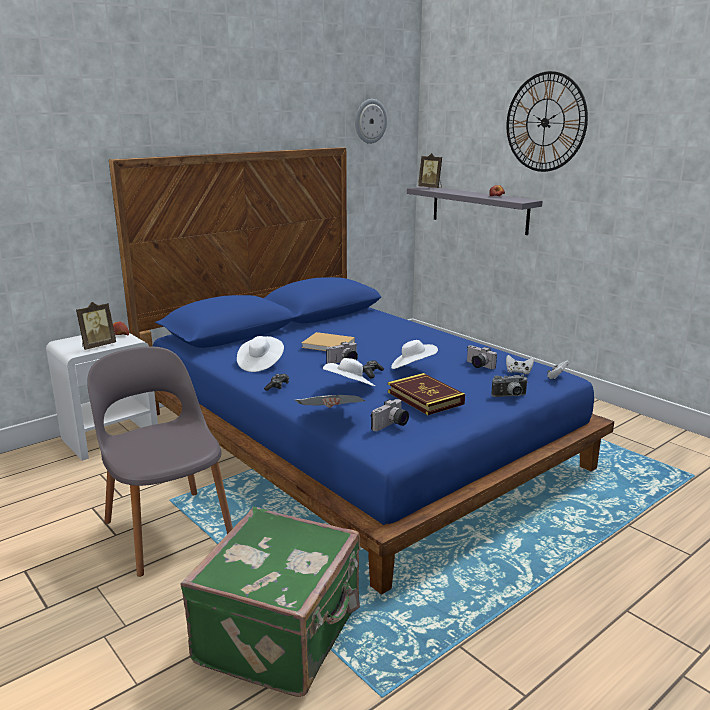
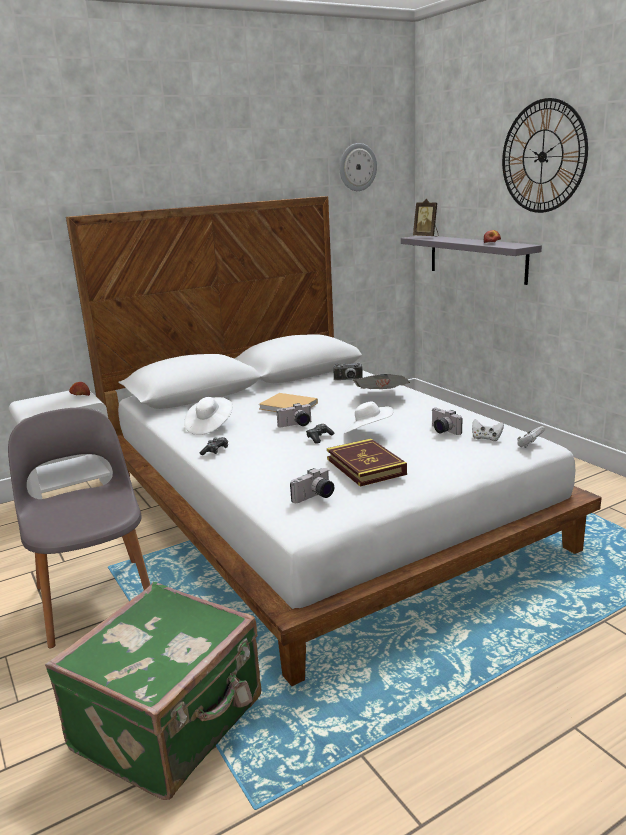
camera: 10 degrees right, 0 degrees up
picture frame [76,302,116,350] -> none
blue bed [109,147,614,595] -> white bed [66,196,602,686]
newspaper [295,395,365,408] -> newspaper moved to [352,374,410,389]
white hat [323,358,375,386] -> none
camera [491,375,528,397] -> camera moved to [333,363,363,380]

